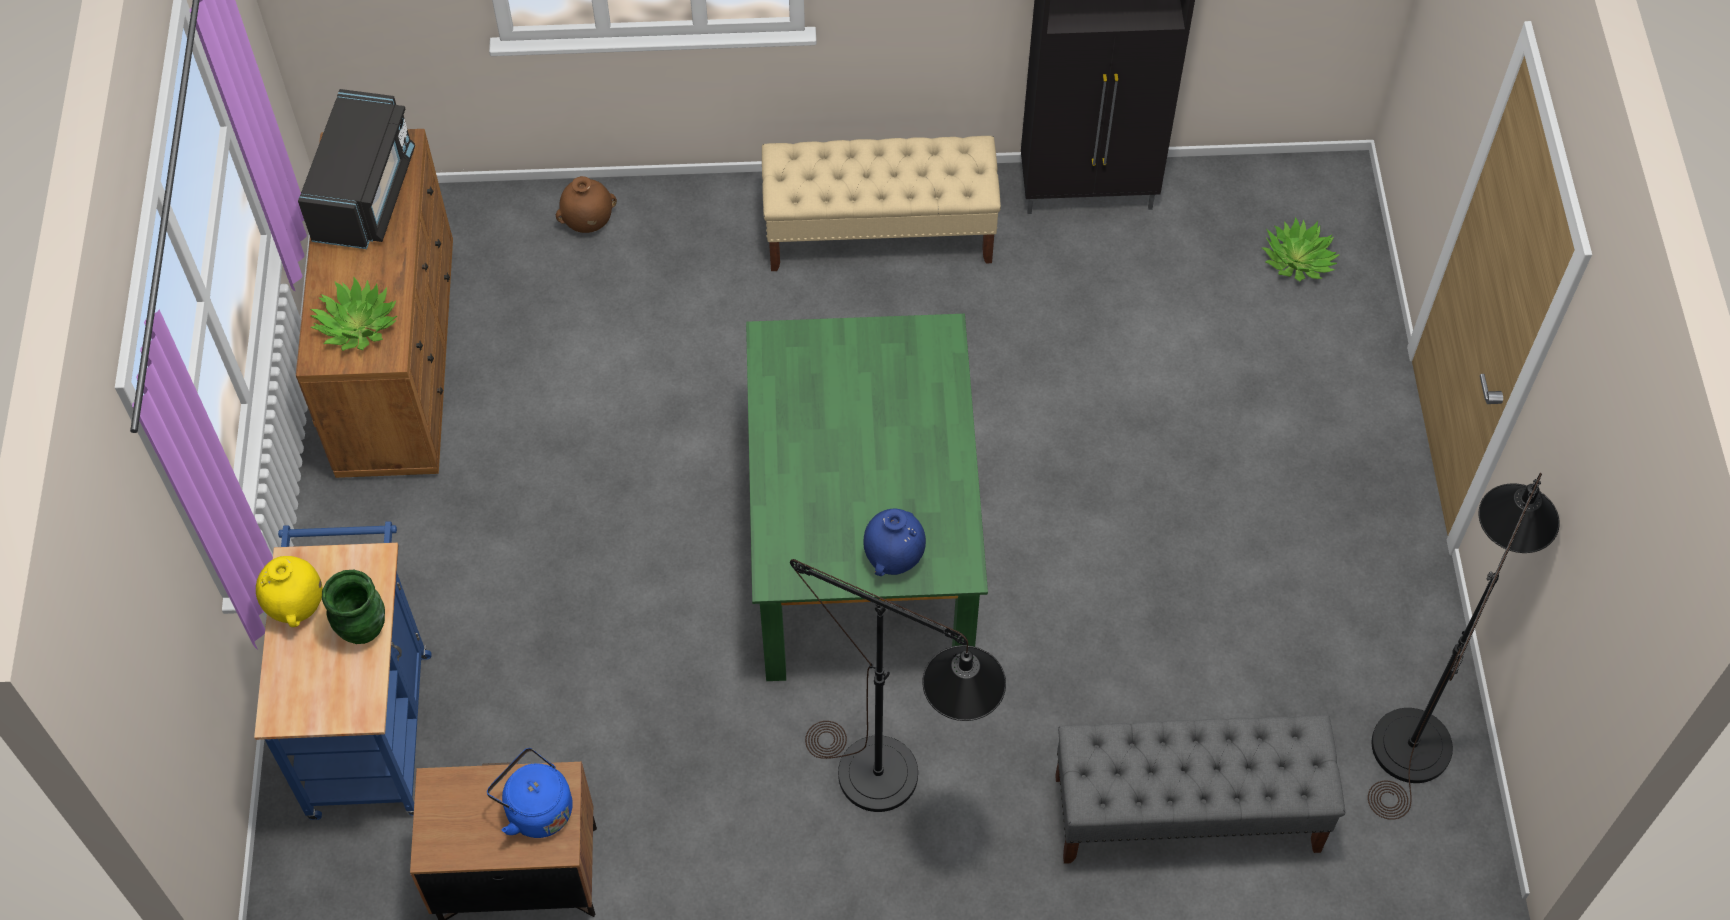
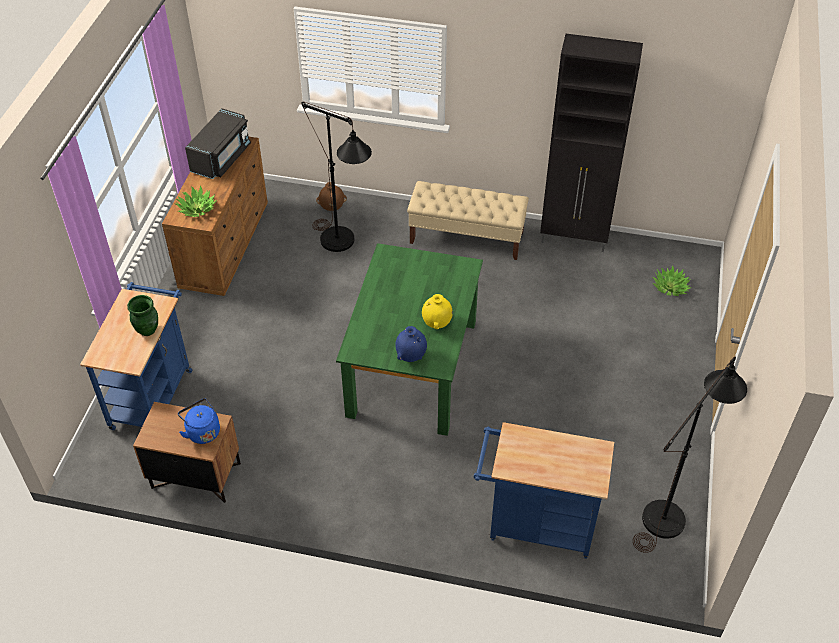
camera: 15 degrees right, 10 degrees down
yellow vase [256,556,323,627] -> yellow vase moved to [422,294,453,329]
black floor lamp [790,559,1006,812] -> black floor lamp moved to [302,101,372,252]
grey bench [1055,715,1345,864] -> blue cart [474,422,614,559]

